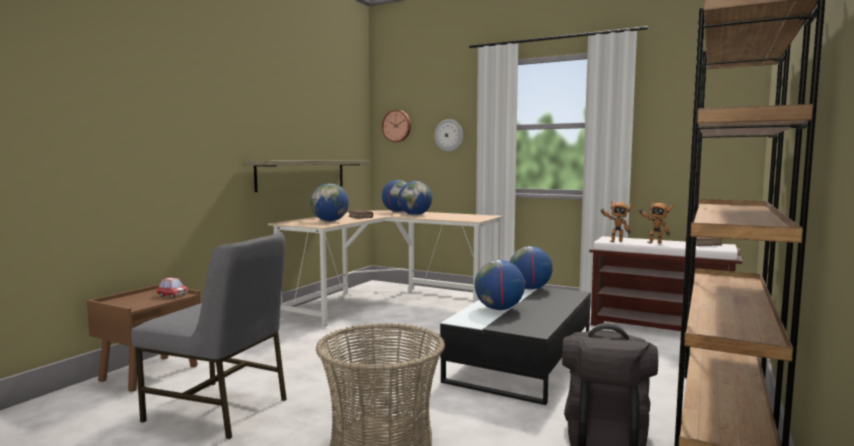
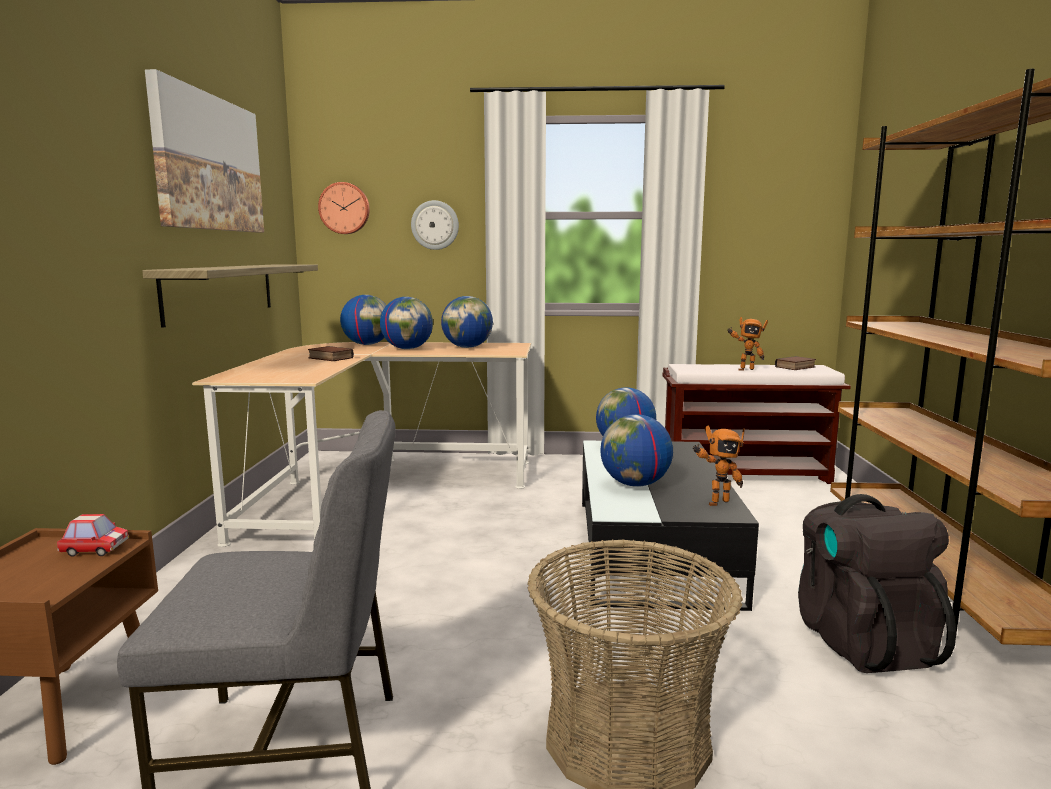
camera: 25 degrees left, 5 degrees up
globe [310,184,349,222] -> globe moved to [441,296,493,348]
toy robot [600,201,633,242] -> toy robot moved to [693,425,744,506]
none -> picture [145,69,264,232]

